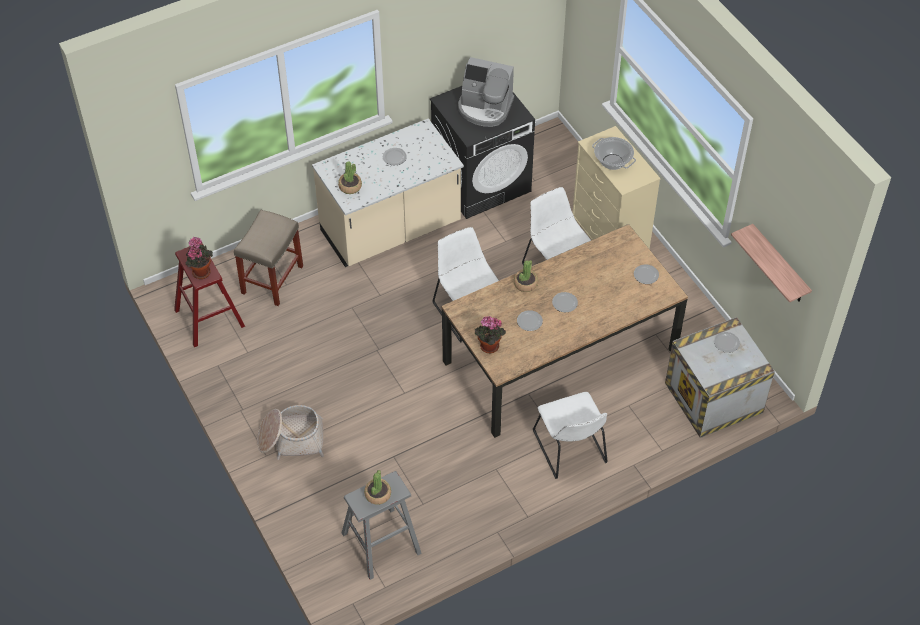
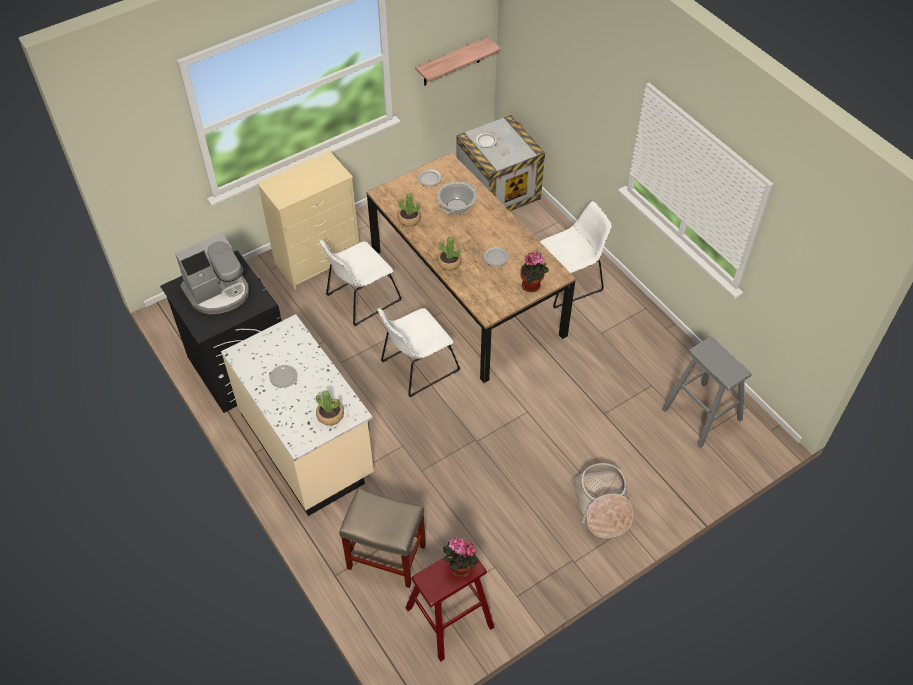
camera: 95 degrees left, 0 degrees up
potted plant [364,470,391,505] -> potted plant moved to [397,193,421,227]
coffee machine [458,57,514,127] -> coffee machine turned 45 degrees clockwise [175,233,249,314]
plate [552,292,578,312] -> none
cooking pot [592,137,636,170] -> cooking pot moved to [437,182,477,214]

